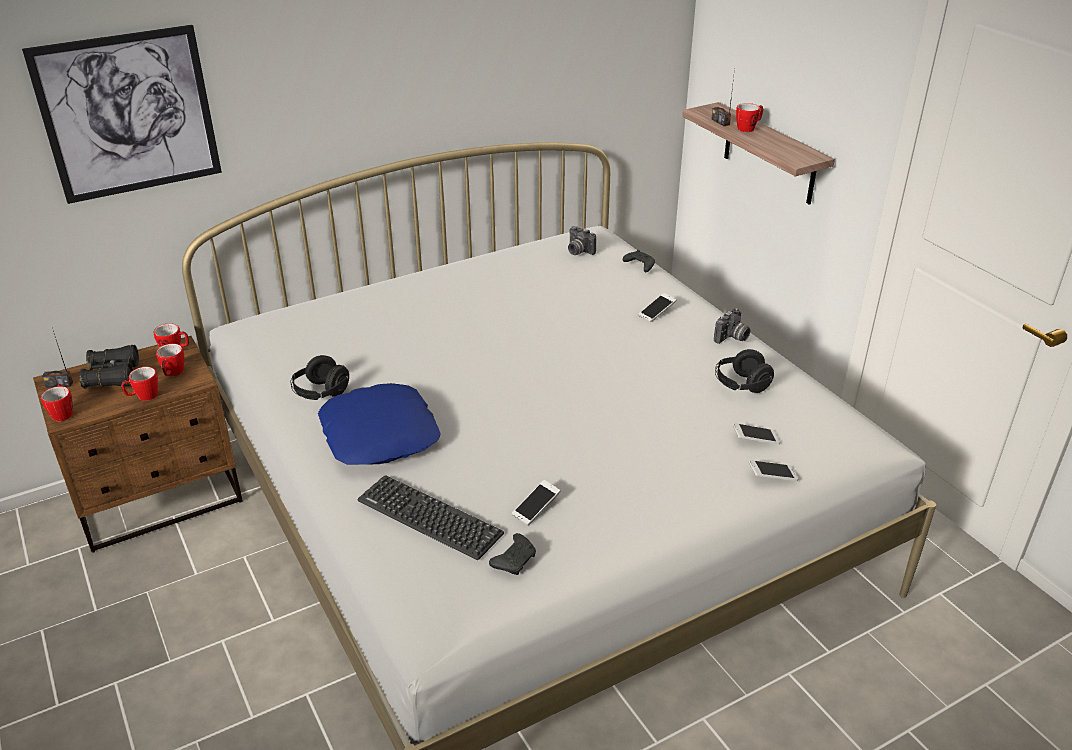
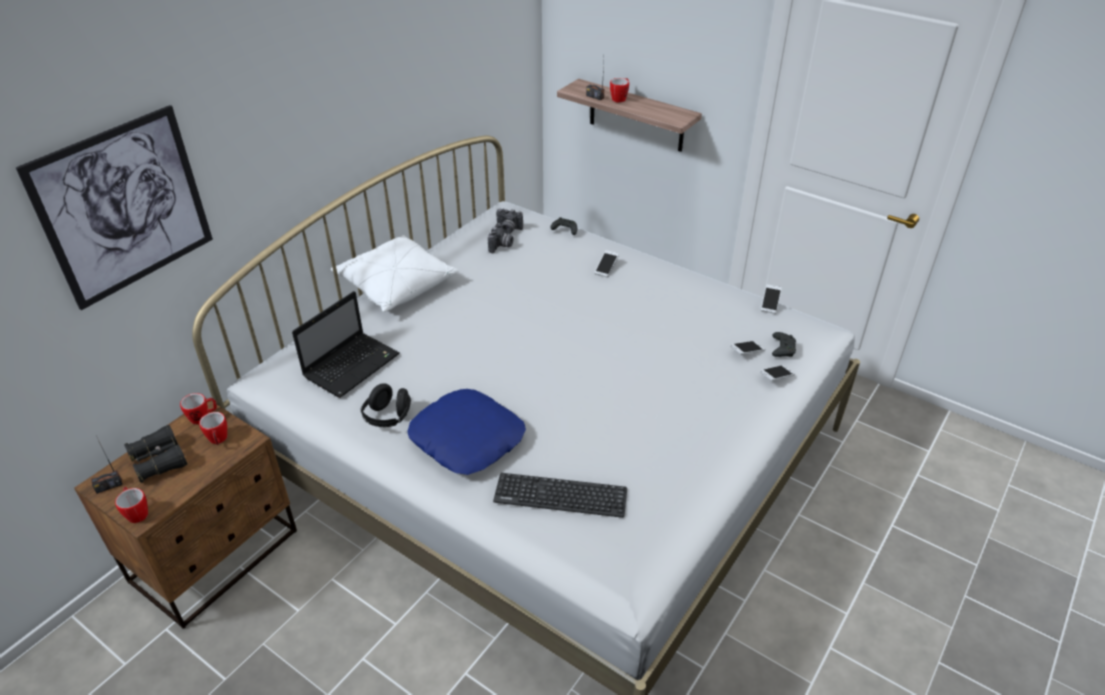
camera: 25 degrees left, 5 degrees up
mug [121,367,158,401] -> none
black game controller [489,533,536,575] -> black game controller moved to [772,332,796,357]
phone [512,480,560,525] -> phone moved to [761,284,782,314]
camera [714,308,751,344] -> camera moved to [488,223,514,253]
black headphones [715,349,774,393] -> none
none -> laptop [292,291,400,398]
none -> white pillow [331,235,458,312]

